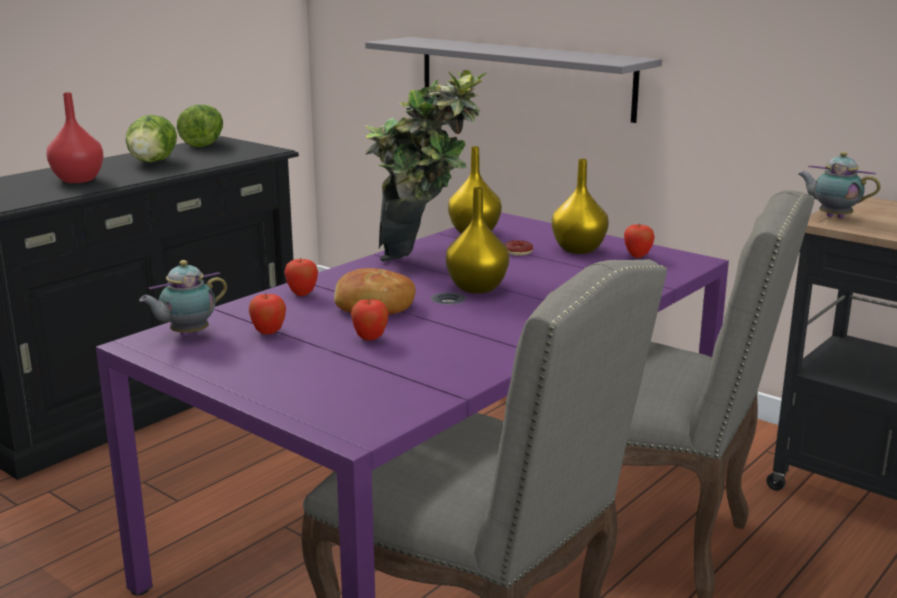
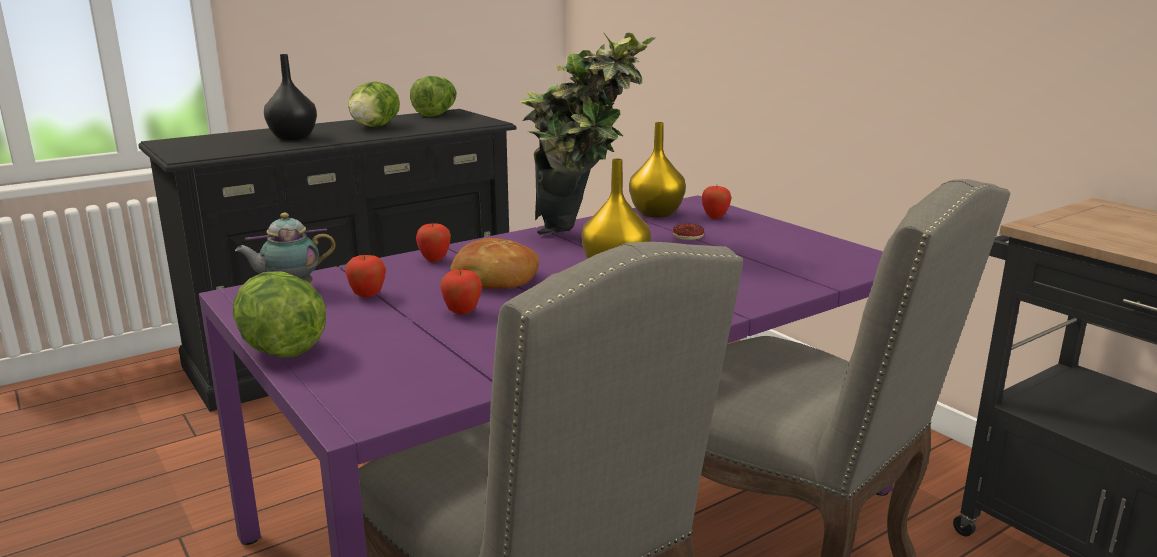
camera: 15 degrees right, 0 degrees up
red vase [46,92,104,183] -> black vase [264,54,317,140]
grey shelf [365,37,662,123] -> none
yellow vase [551,159,609,254] -> none
apple [624,224,655,258] -> apple moved to [702,186,732,219]
teapot [798,152,881,218] -> none
none -> lettuce [233,271,326,358]

